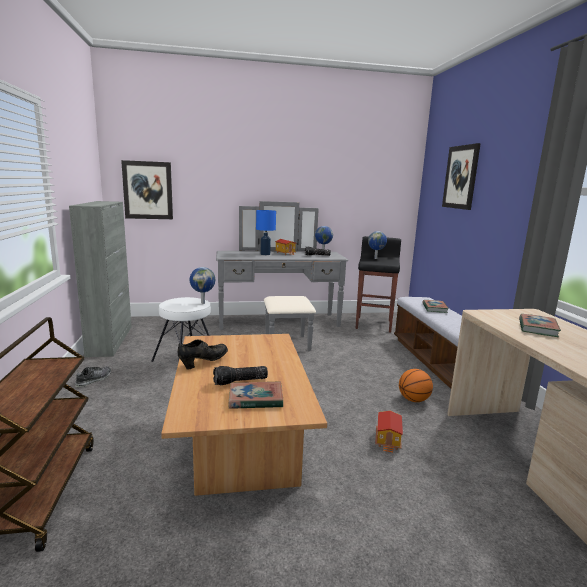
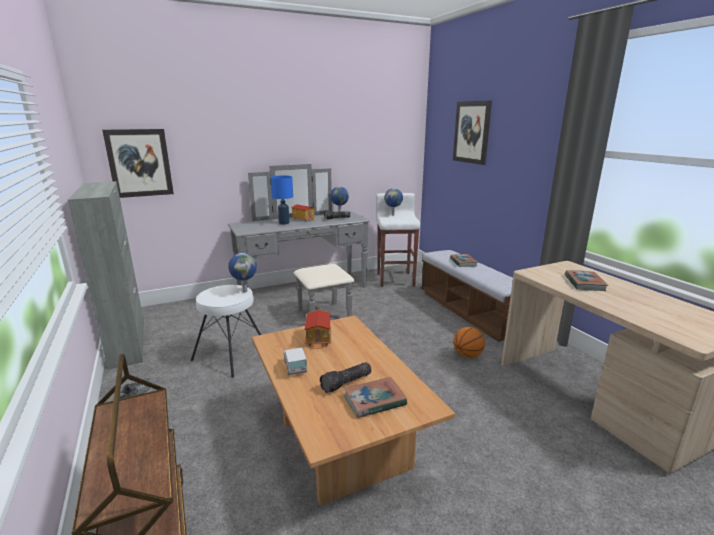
camera: 15 degrees left, 5 degrees up
black shoe [177,340,228,370] -> toy truck [284,348,307,375]
black stool [355,236,401,333] -> white stool [376,193,420,287]
toy house [375,411,403,452] -> toy house moved to [305,310,331,349]

